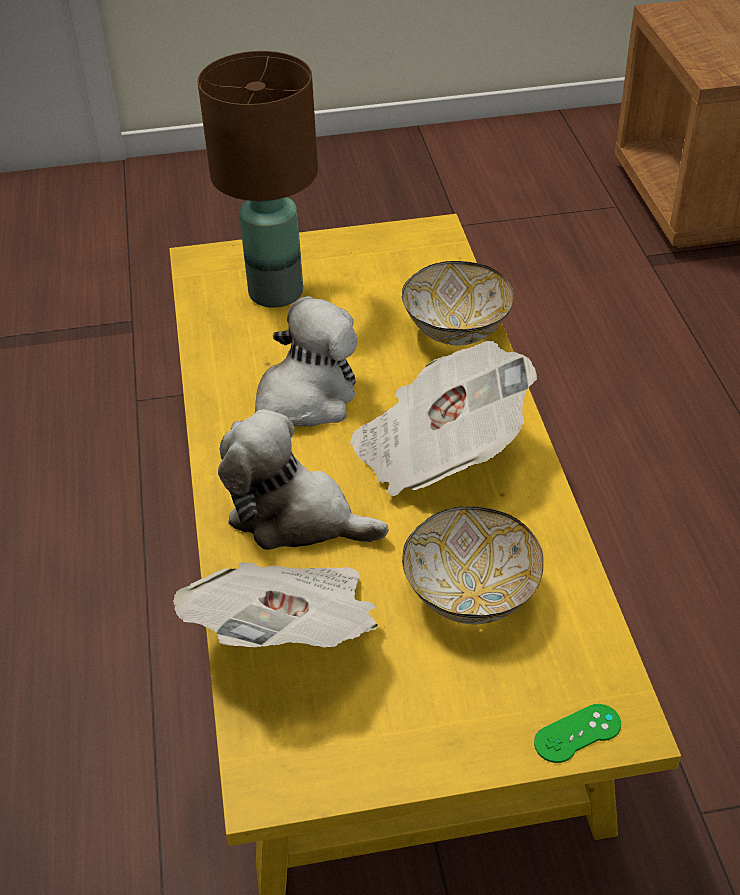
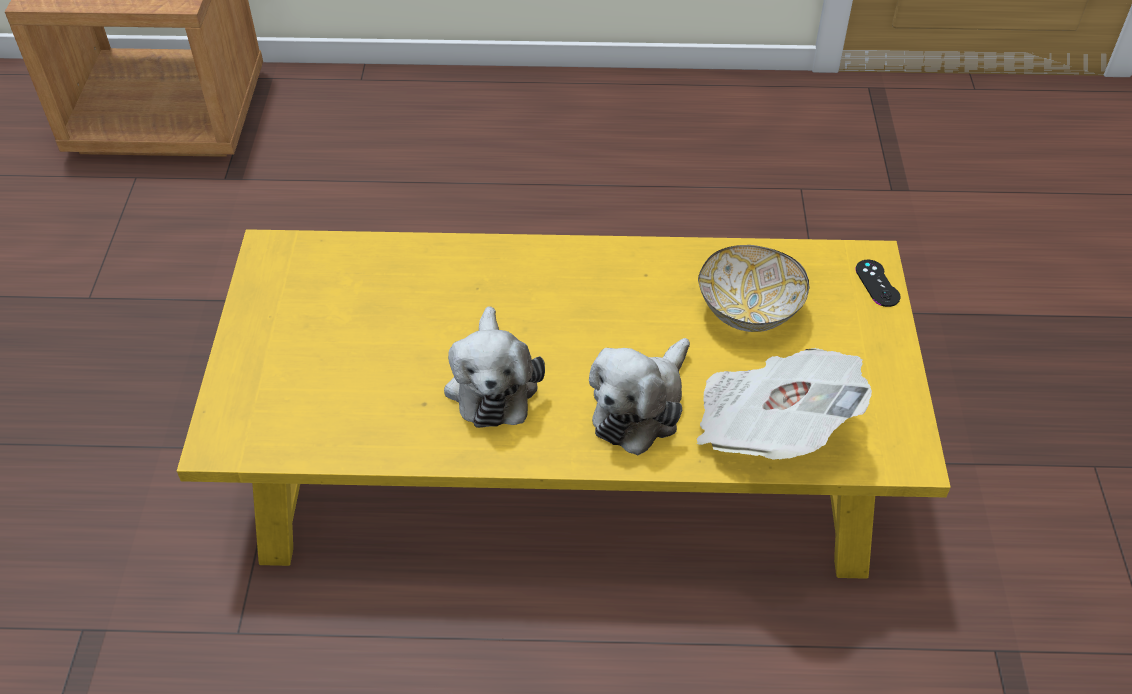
camera: 80 degrees left, 5 degrees up
brown table lamp [198,51,318,308] -> none
plush toy [231,296,358,430] -> plush toy turned 150 degrees counterclockwise [444,306,545,428]
newspaper [350,341,537,496] -> none
bowl [402,261,514,346] -> none
green game controller [534,704,621,763] -> black game controller [856,260,901,307]

